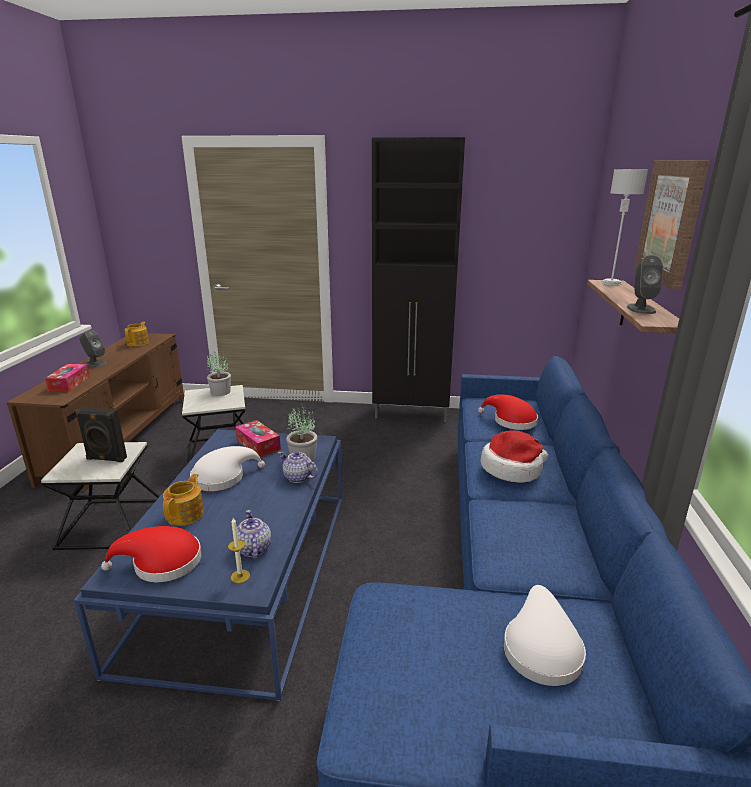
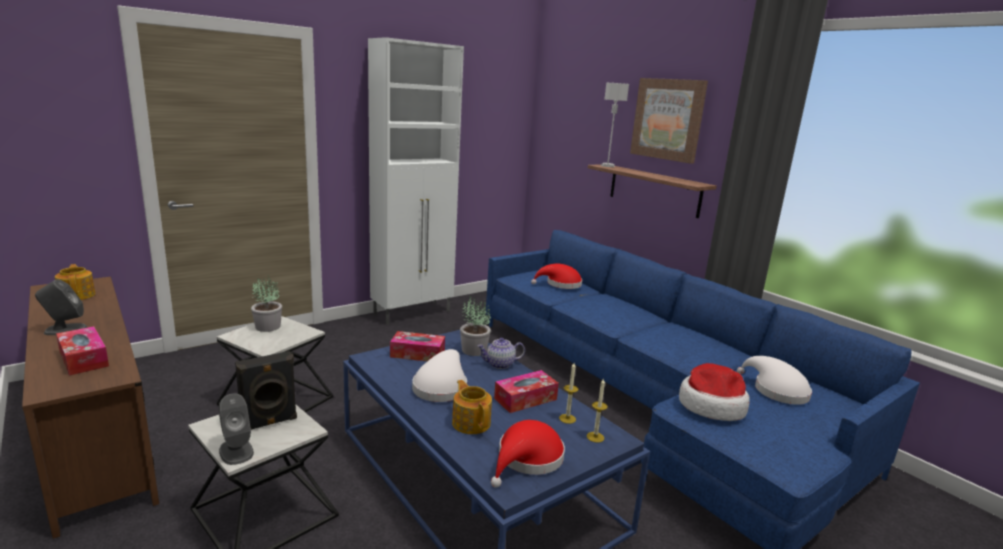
camera: 45 degrees left, 5 degrees down
teapot [233,510,271,559] -> candle [559,363,578,424]
black cabinet [372,137,465,422] -> white cabinet [368,37,464,325]
hat [481,430,548,483] -> hat moved to [679,363,750,421]
grey speaker [627,255,663,314] -> grey speaker moved to [219,393,254,465]
none -> tissue box [494,370,559,413]

